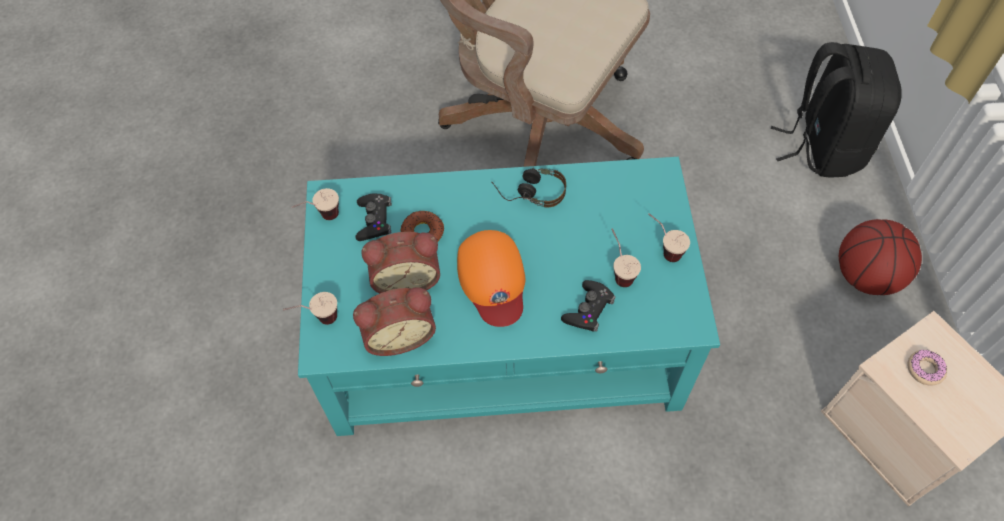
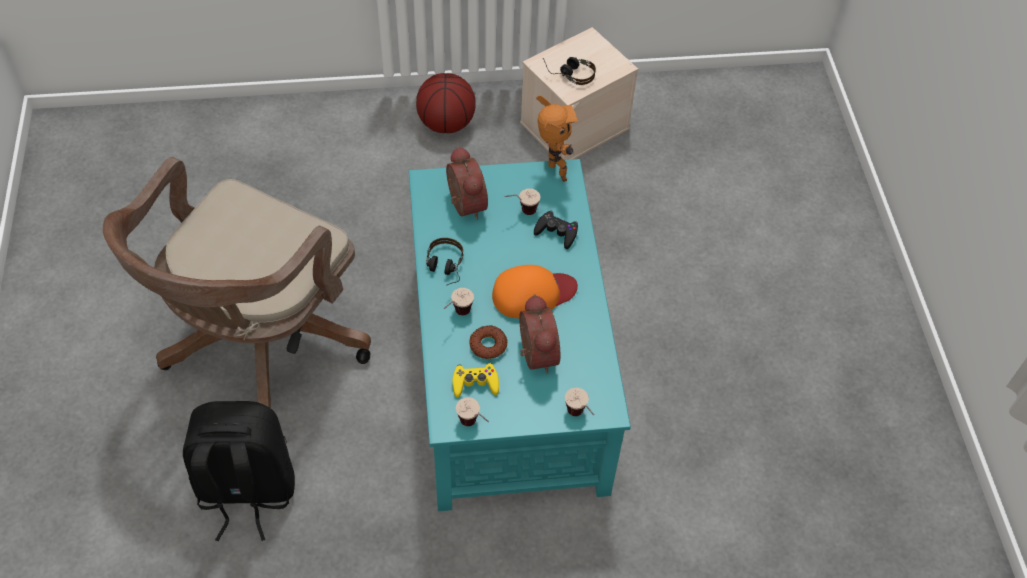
camera: 95 degrees left, 5 degrees down
alarm clock [353,287,436,356] -> alarm clock moved to [446,146,488,220]
black game controller [355,193,392,241] -> yellow game controller [452,363,499,398]
cup [648,213,690,262] -> cup moved to [444,288,474,315]
black backpack [771,42,902,178] -> black backpack moved to [183,401,295,541]
donut [908,350,947,386] -> headphones [543,57,596,85]
none -> toy robot [536,95,578,182]

